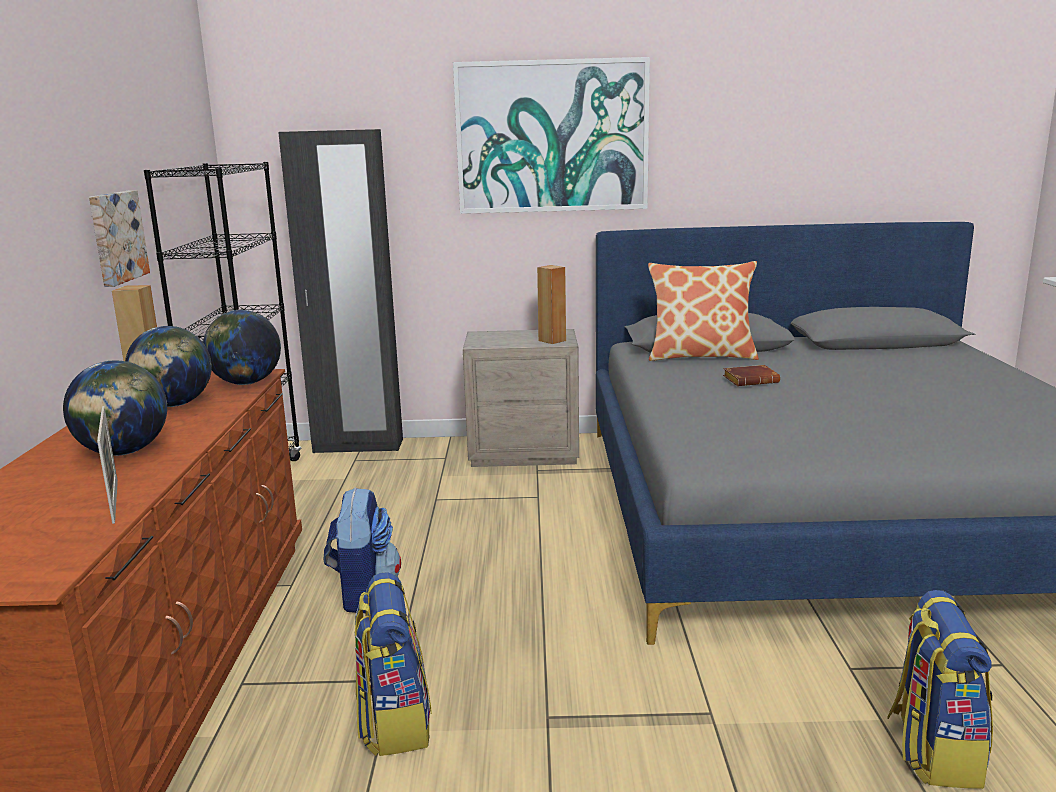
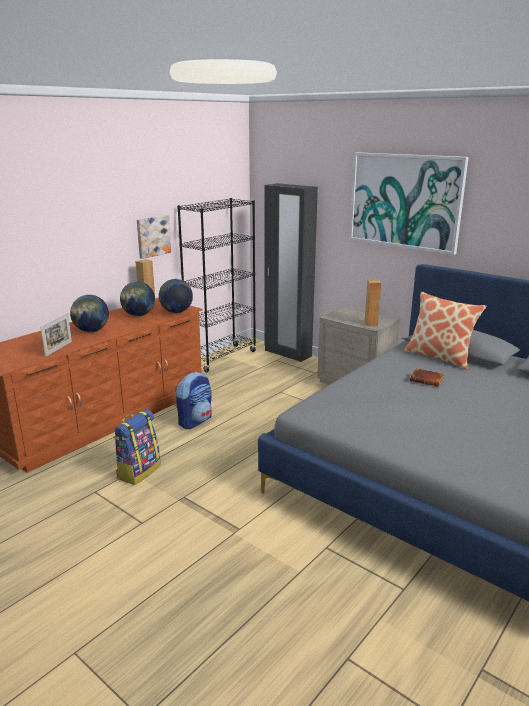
camera: 40 degrees right, 5 degrees up
backpack [887,590,993,789] -> none

